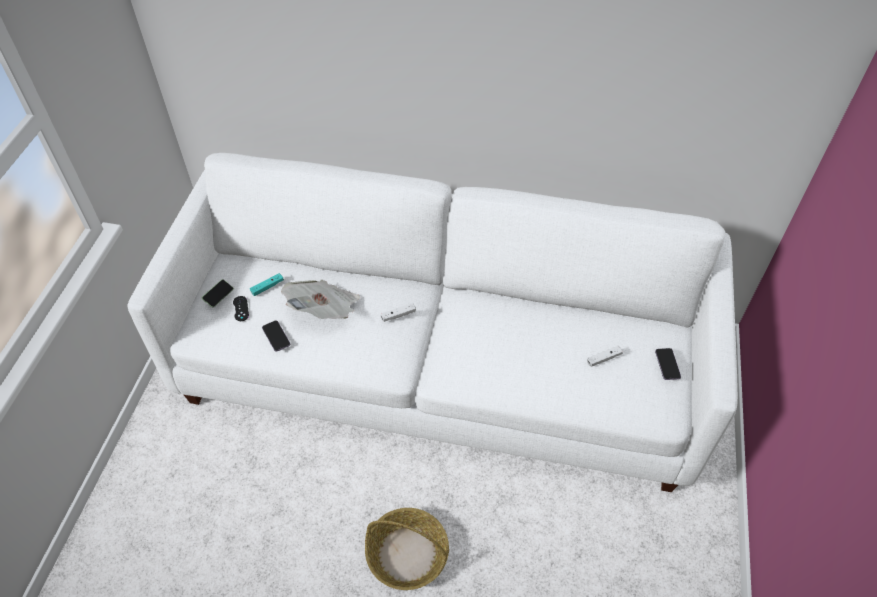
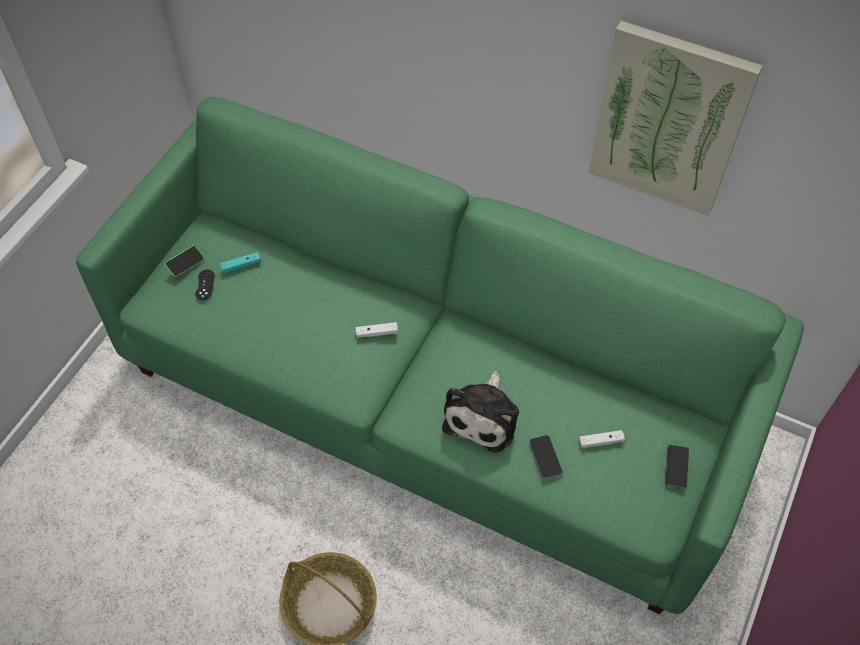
camera: 15 degrees right, 5 degrees up
white sofa [127,153,738,492] -> green sofa [76,97,804,614]
phone [262,320,290,352] -> phone moved to [529,435,563,479]
newspaper [281,280,360,319] -> none
none -> plush toy [442,372,519,453]
none -> picture [589,21,763,216]

